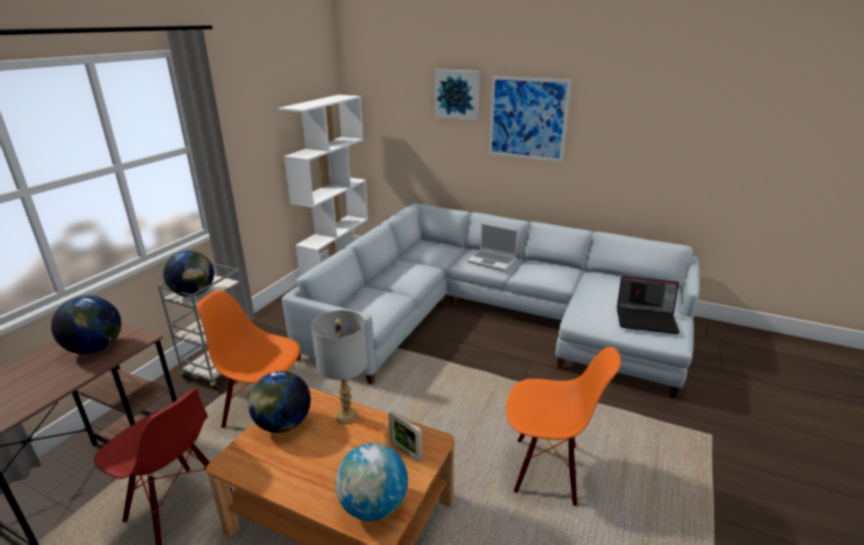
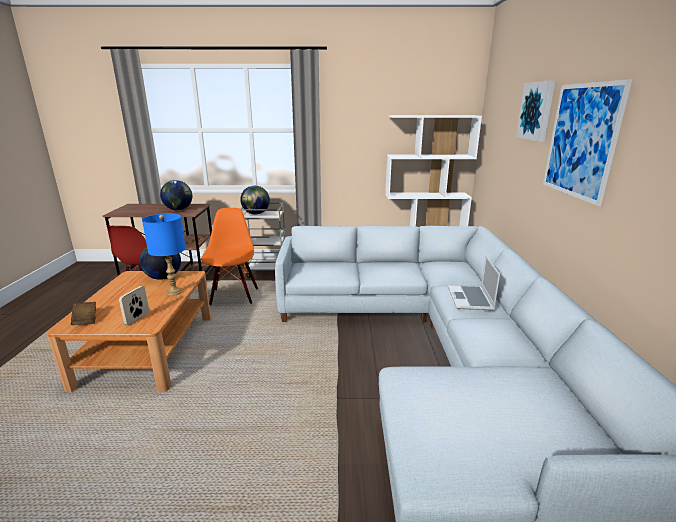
camera: 65 degrees right, 5 degrees down
grey table lamp [311,310,367,424] -> blue table lamp [142,213,186,296]
globe [335,443,408,521] -> brown book [71,302,96,325]
orange chair [506,347,621,506] -> none
laptop [617,276,680,334] -> none

